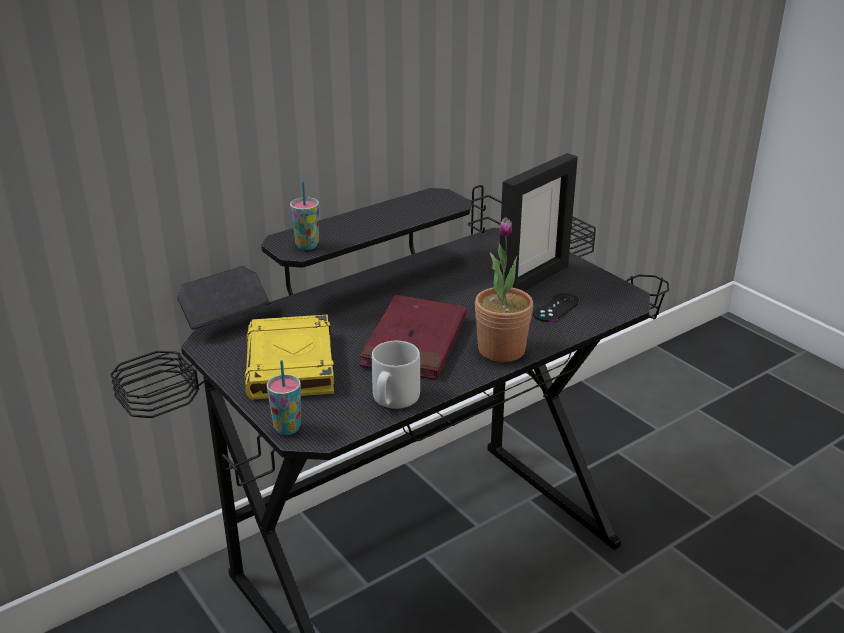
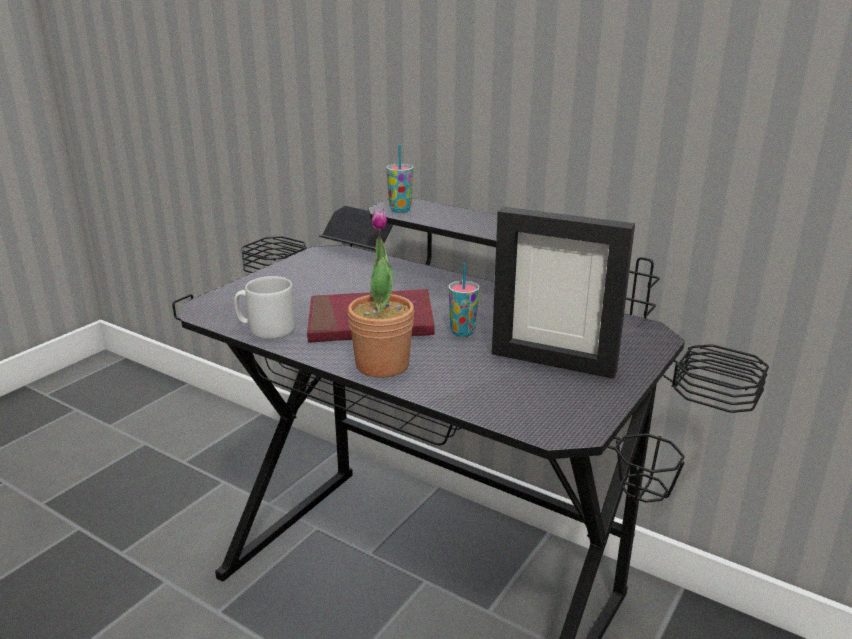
camera: 70 degrees right, 5 degrees down
yellow book [245,315,334,400] -> none
cup [267,360,301,435] -> cup moved to [449,263,479,337]
black game controller [533,293,579,322] -> none

